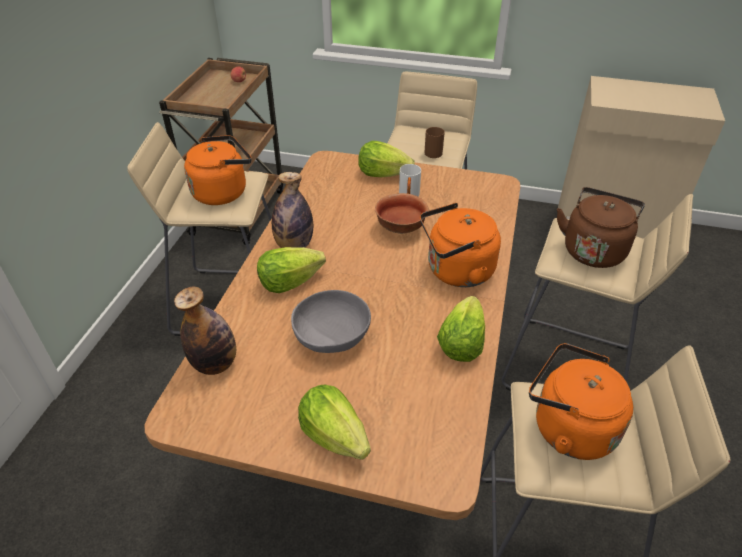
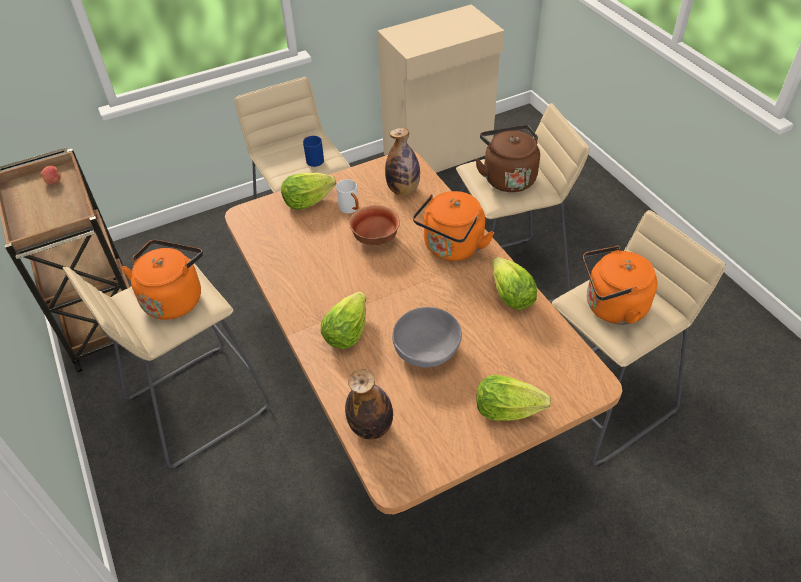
camera: 40 degrees left, 5 degrees up
bottle [272,172,313,248] -> bottle moved to [385,128,420,196]
brown mug [425,127,445,158] -> blue mug [303,136,324,167]

